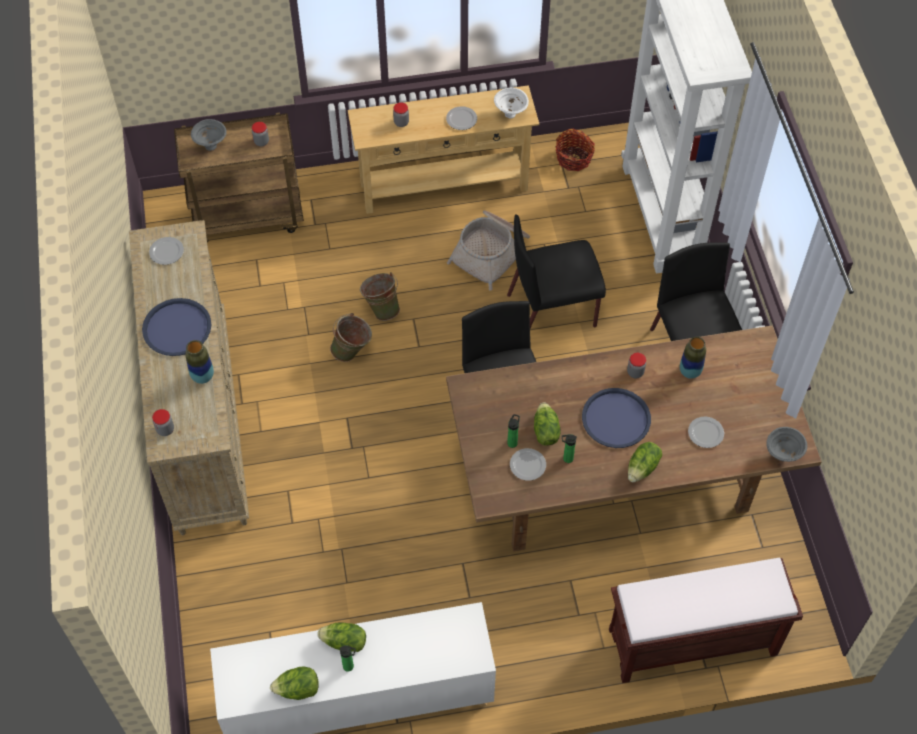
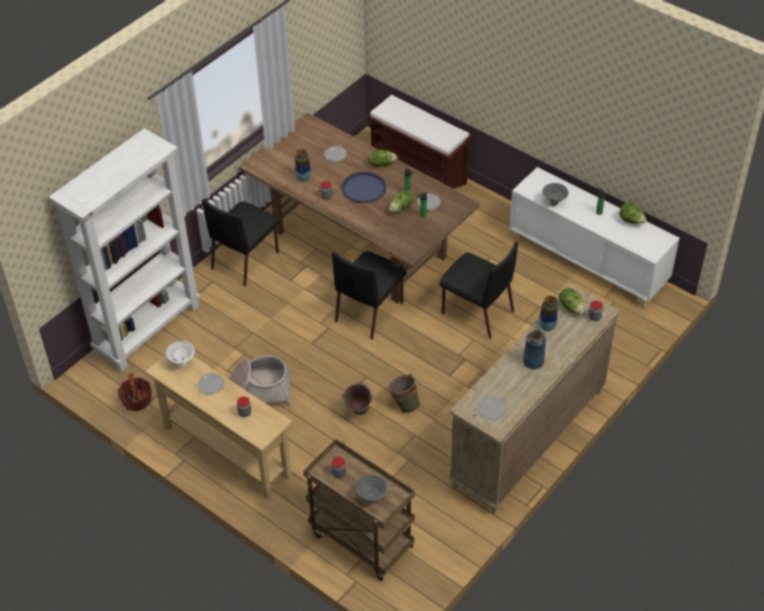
camera: 130 degrees left, 10 degrees down
blue tray [142,298,212,356] -> blue vase [523,330,546,369]
lettuce [317,622,366,652] -> lettuce moved to [559,288,585,315]
black chair [507,214,606,328] -> black chair moved to [440,242,518,339]
grey bowl [766,427,807,462] -> grey bowl moved to [542,183,569,206]

